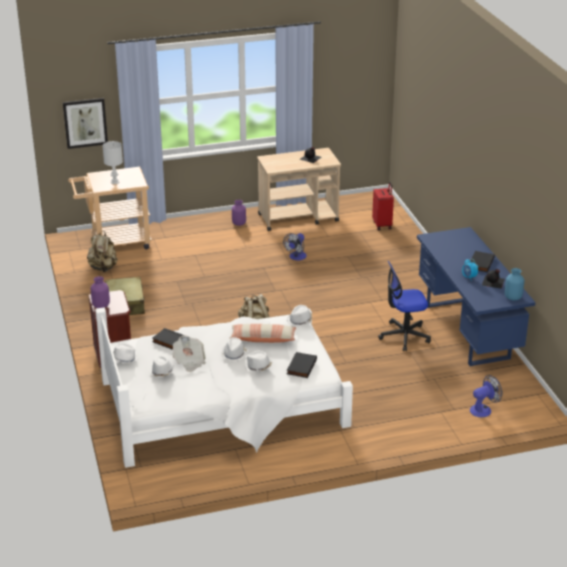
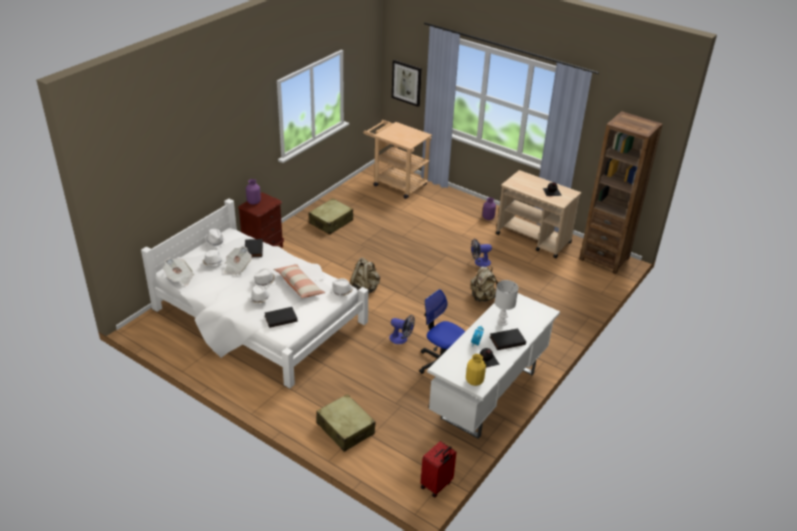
camera: 50 degrees right, 5 degrees up
beige backpack [87,231,118,272] -> beige backpack moved to [471,266,498,302]
white table lamp [102,141,123,184] -> white table lamp moved to [495,280,518,326]
red suitcase [372,182,394,230] -> red suitcase moved to [421,441,457,497]
blue desk [417,227,536,366] -> white desk [427,293,560,439]
fan [470,375,502,417] -> fan moved to [389,315,415,344]
blue vase [505,268,524,300] -> yellow vase [466,354,486,386]
none -> newspaper [163,258,194,285]
none -> beige suitcase [316,394,376,452]
none -> brown bookcase [579,111,663,274]

